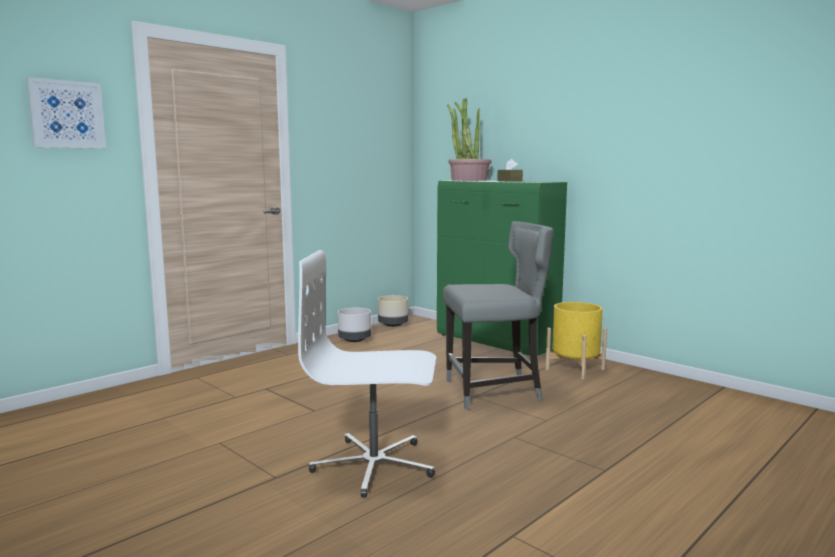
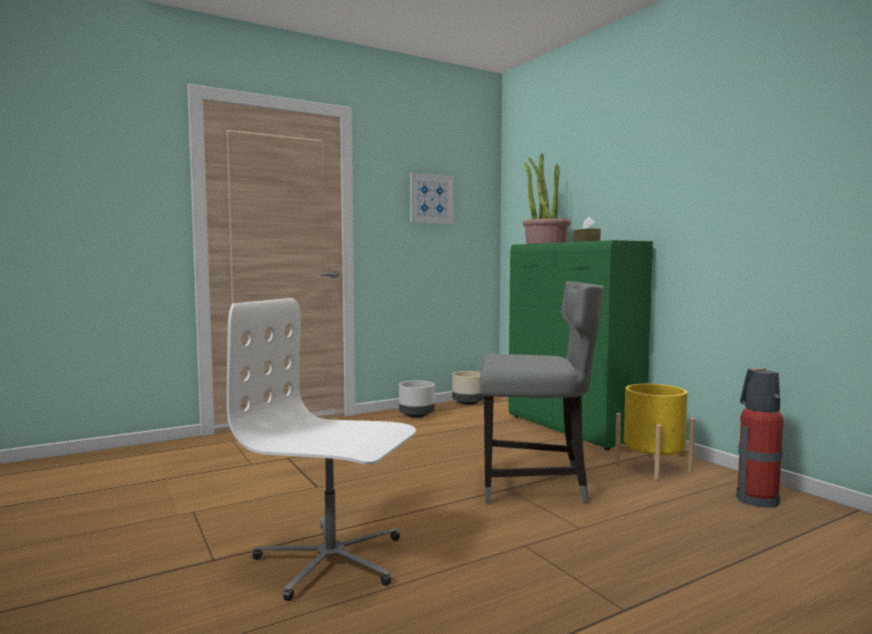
camera: 15 degrees right, 5 degrees down
picture [26,77,106,149] -> picture moved to [410,173,453,224]
none -> fire extinguisher [736,368,784,508]

